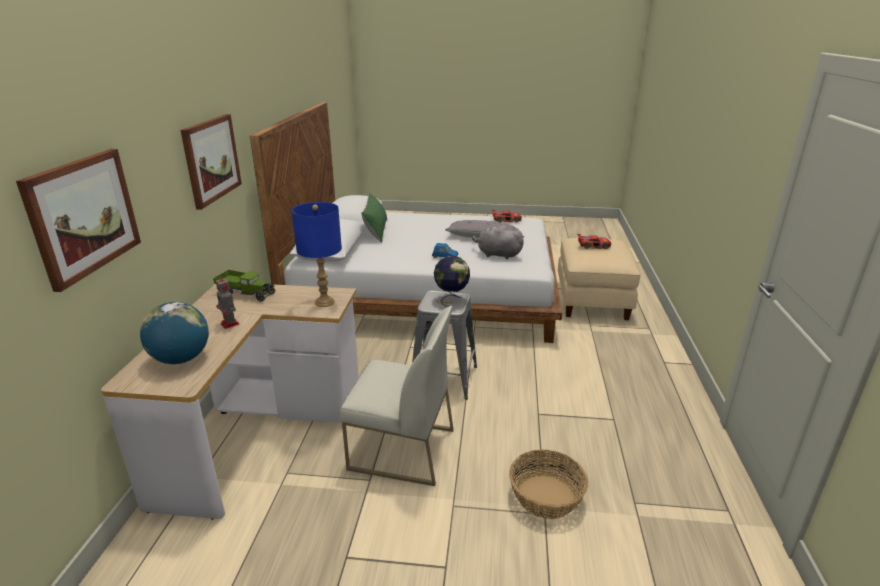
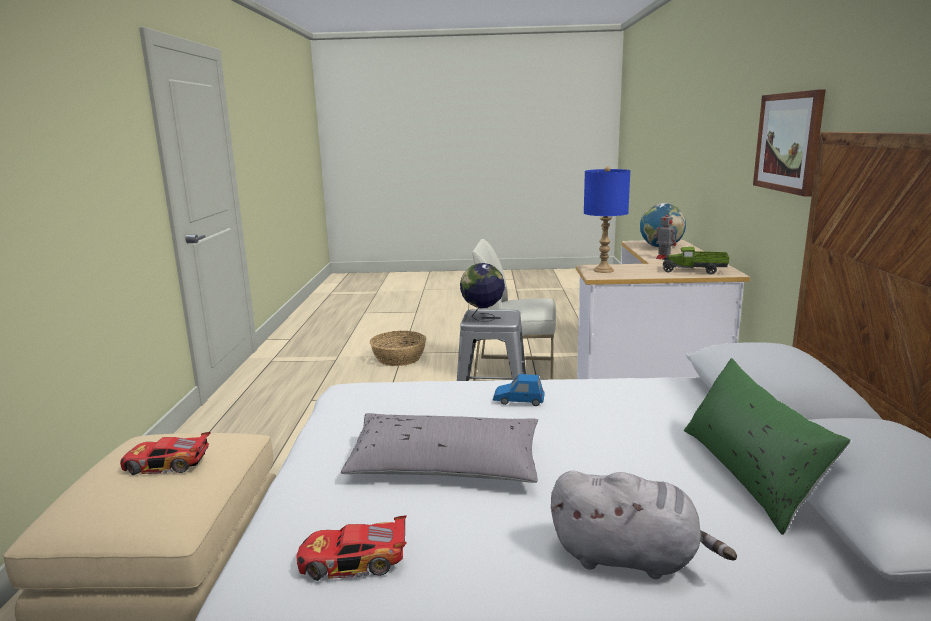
camera: 175 degrees right, 10 degrees down
picture [16,149,141,292] -> none
grey plush toy [472,225,524,259] -> grey plush toy moved to [551,471,737,579]

